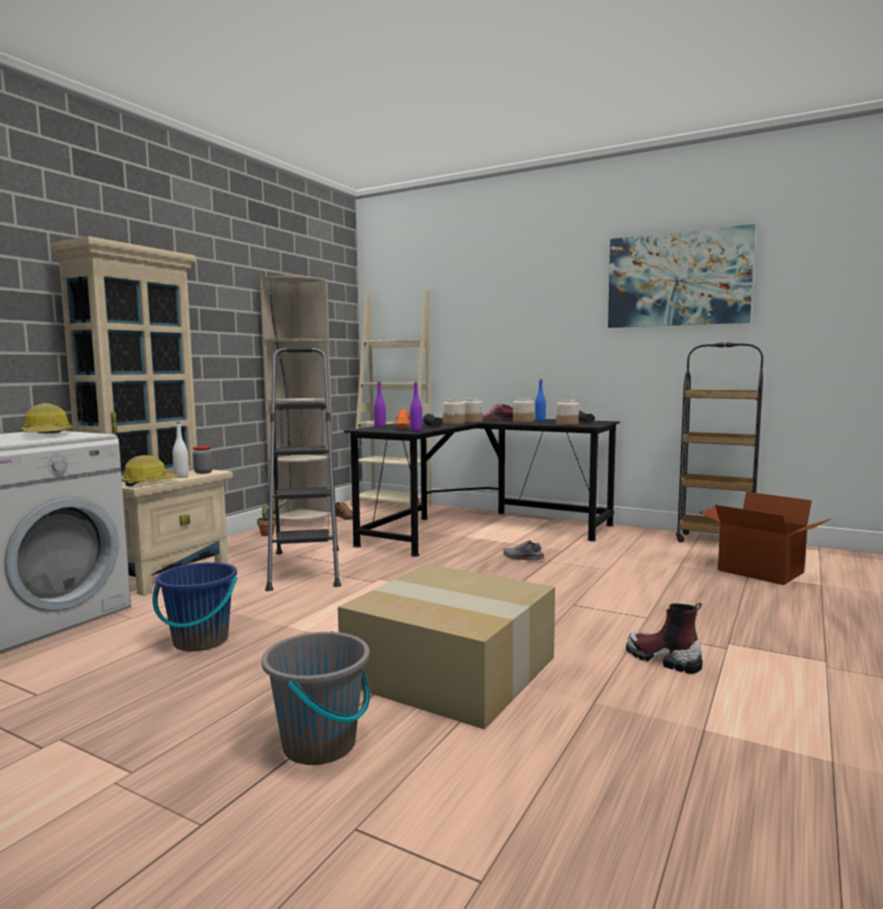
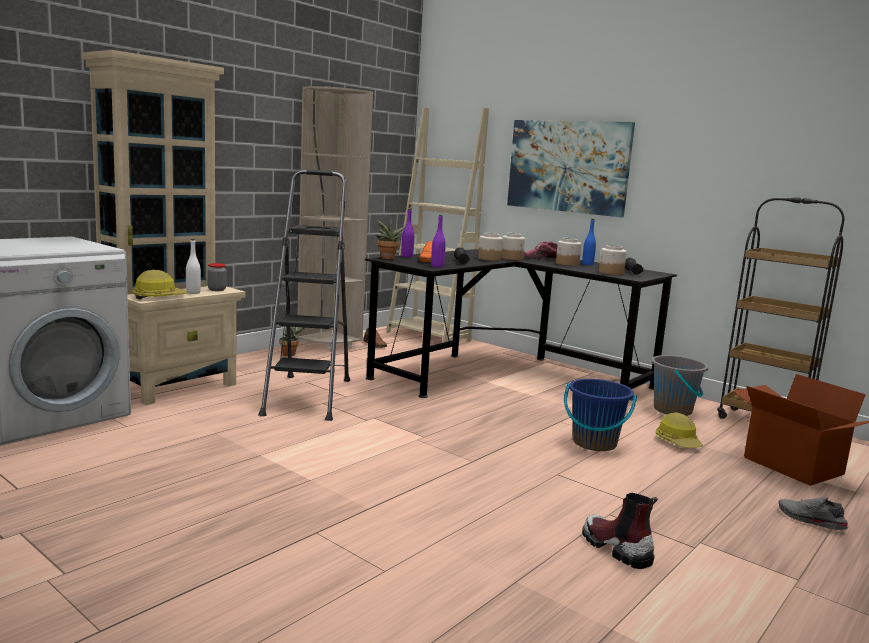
camera: 10 degrees right, 5 degrees up
hard hat [21,403,72,433] -> hard hat moved to [656,412,703,448]
blue bucket [152,562,237,651] -> blue bucket moved to [564,379,637,451]
grey bucket [261,631,370,765] -> grey bucket moved to [651,355,708,416]
cardboard box [338,564,555,730] -> none
grey shoe [503,540,544,560] -> grey shoe moved to [778,497,848,530]
picture [608,224,756,328] -> picture moved to [507,120,635,217]
none -> potted plant [375,219,406,259]

